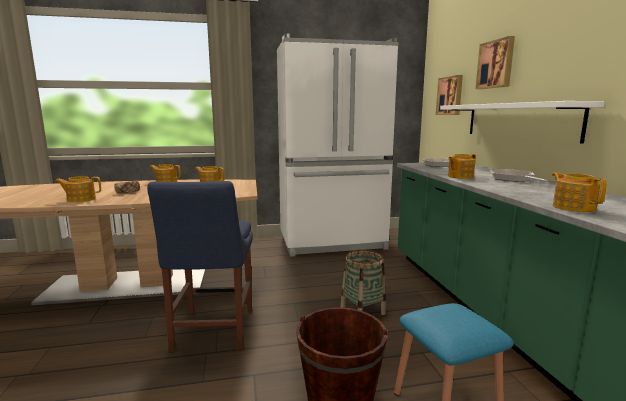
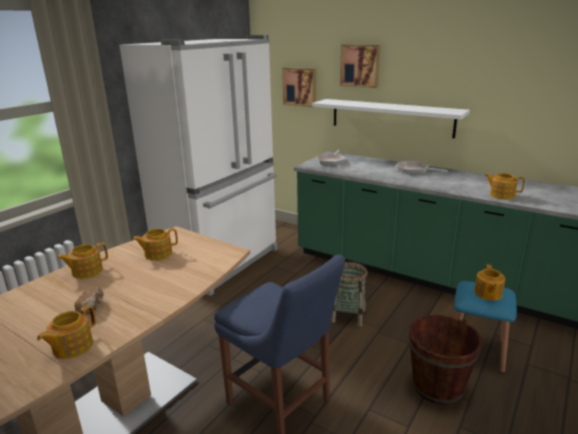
camera: 45 degrees left, 10 degrees up
teapot [448,154,476,179] -> teapot moved to [474,264,505,301]

